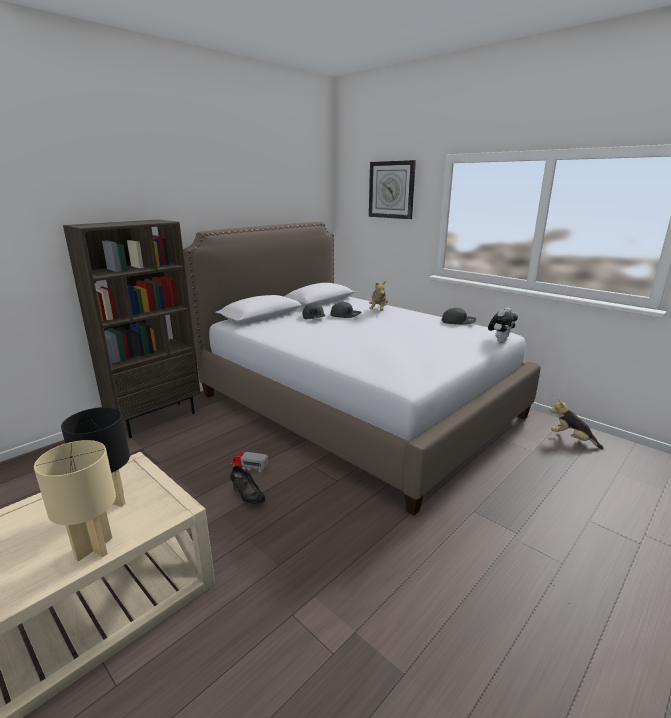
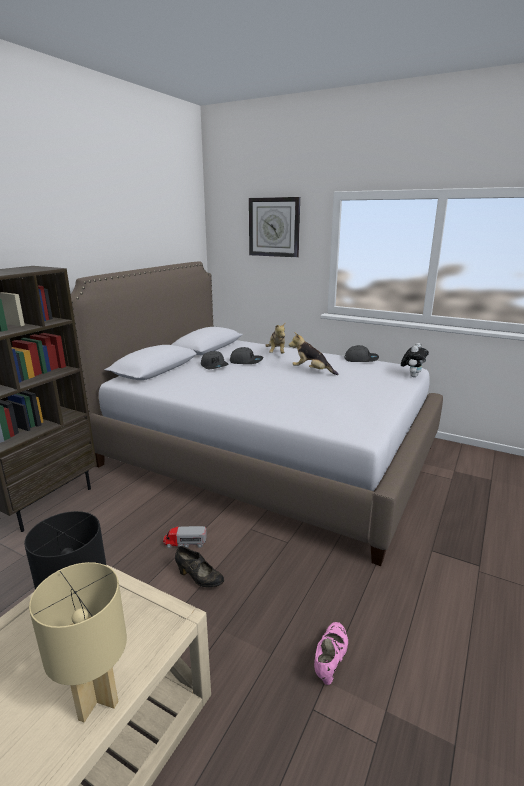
camera: 15 degrees left, 0 degrees up
plush toy [550,398,603,449] -> plush toy moved to [289,332,338,375]
none -> pink shoe [314,622,348,685]

